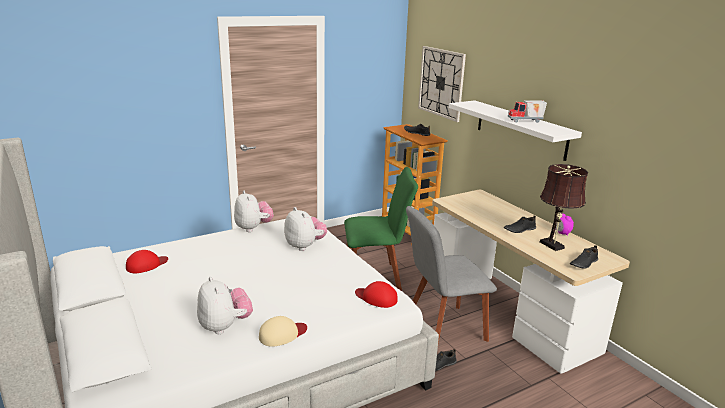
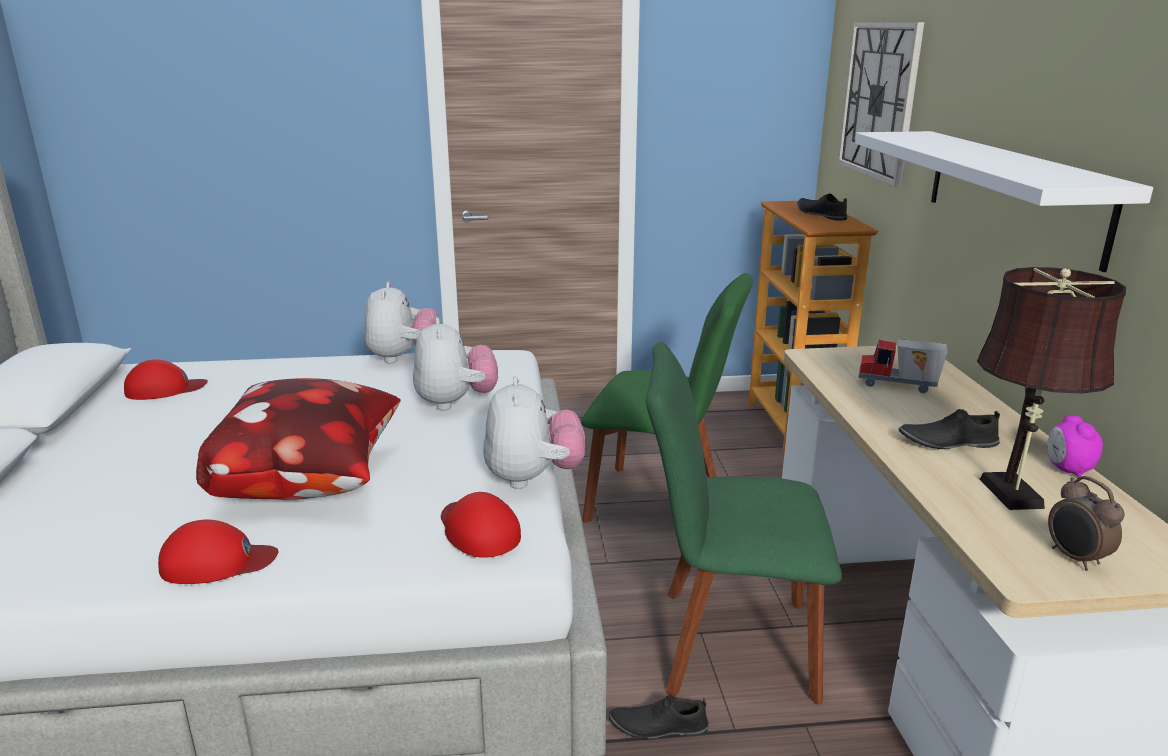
camera: 25 degrees right, 0 degrees up
plush toy [197,276,253,334] -> plush toy moved to [483,376,585,489]
beige cap [259,316,307,347] -> red cap [158,520,279,584]
grey chair [406,206,497,344] -> green chair [646,342,842,705]
toy truck [508,100,547,123] -> toy truck moved to [858,339,948,393]
black shoe [570,245,598,269] -> alarm clock [1048,476,1124,571]
none -> pillow [196,378,401,500]

